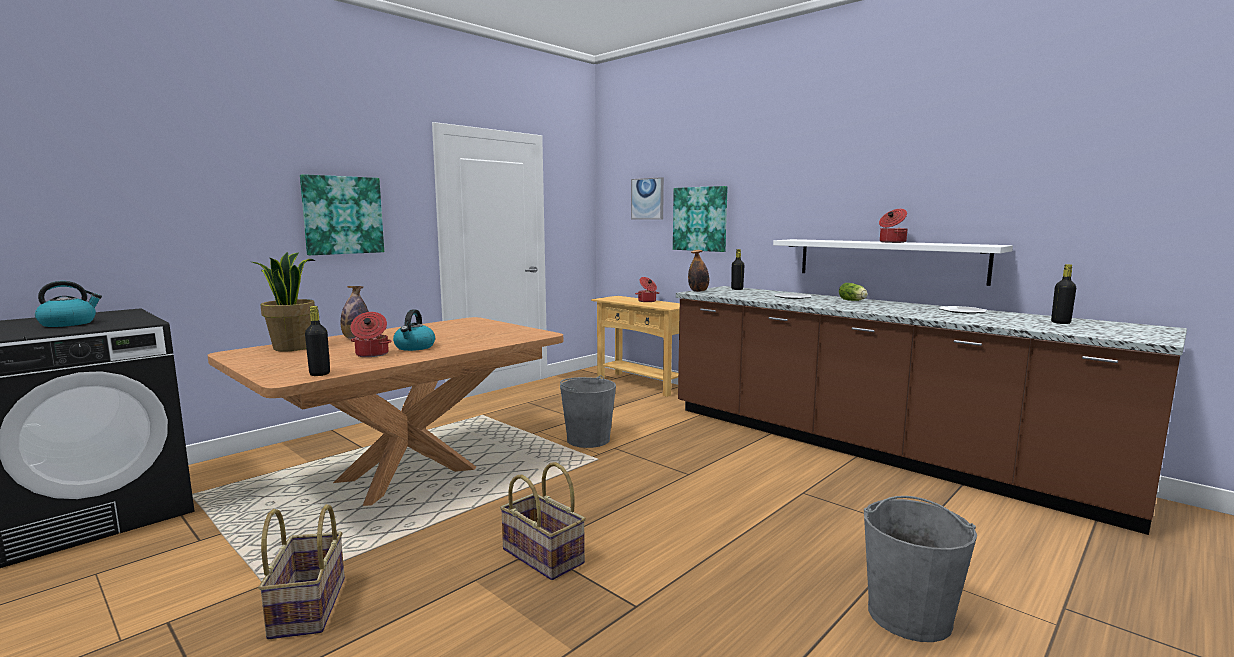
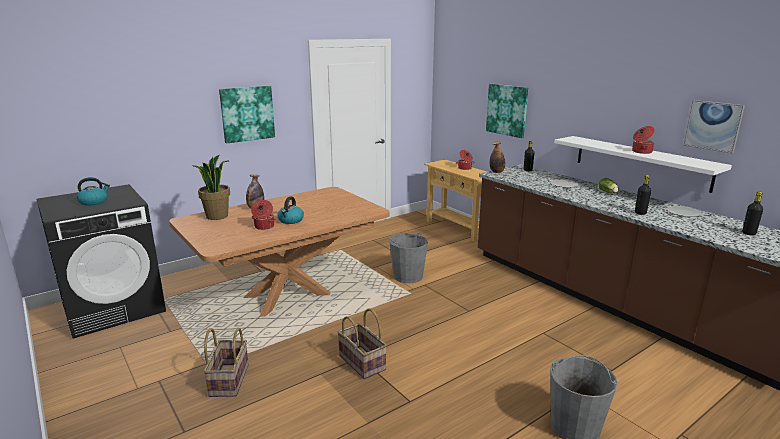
camera: 10 degrees right, 10 degrees up
black bottle [305,306,330,376] -> black bottle moved to [635,175,651,215]
picture [631,177,664,220] -> picture moved to [684,100,745,154]

